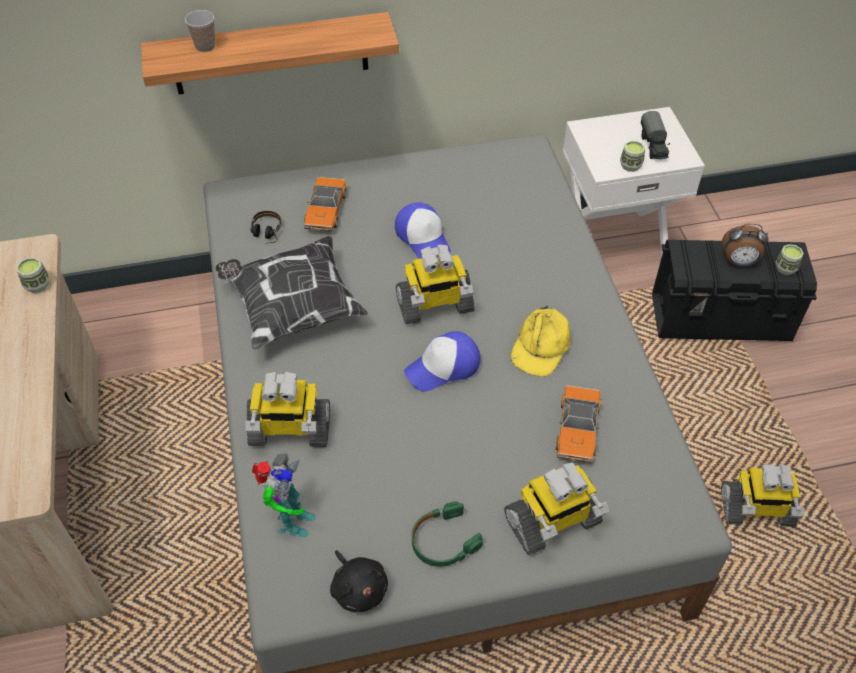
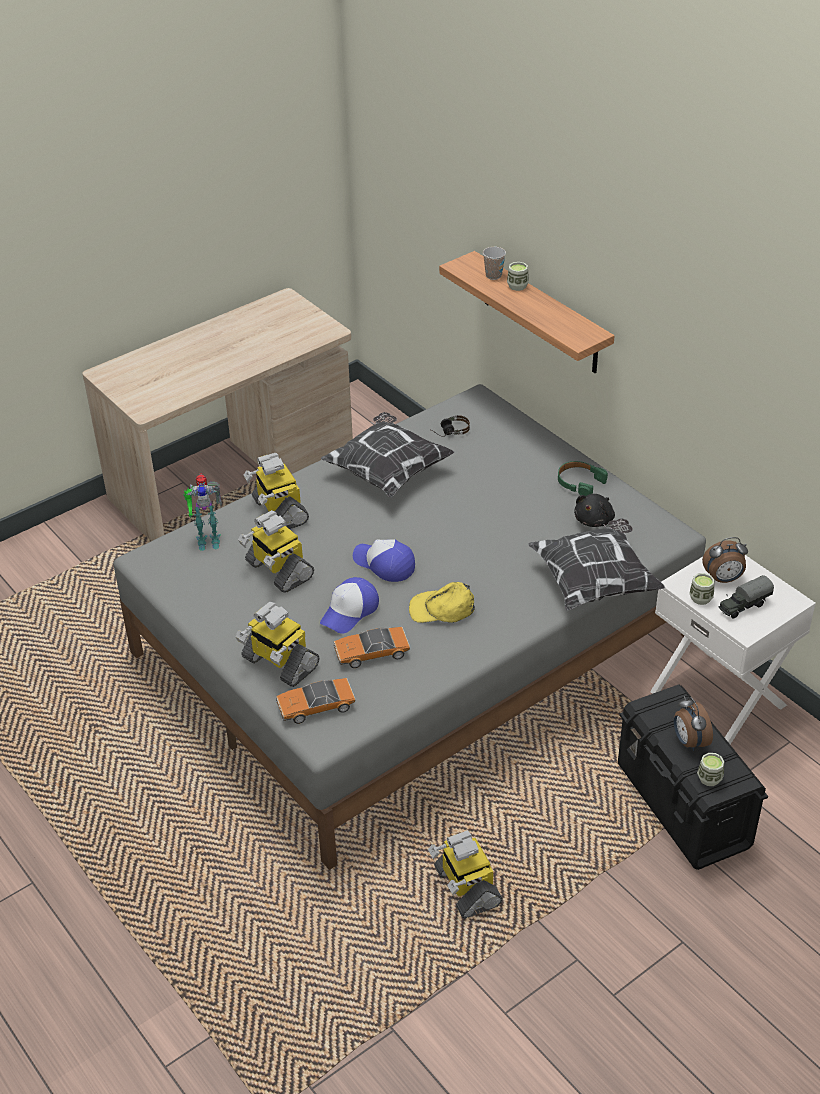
camera: 65 degrees right, 10 degrees down
cup [16,257,49,293] -> cup moved to [507,262,529,291]
toy car [304,177,346,231] -> toy car moved to [276,678,355,724]
black plush toy [330,550,388,612] -> black plush toy moved to [574,494,615,527]
cap [395,202,451,259] -> cap moved to [320,577,379,634]
toy robot [396,245,475,324] -> toy robot moved to [238,510,314,593]
green headphones [412,501,483,567] -> green headphones moved to [558,461,608,496]
none -> pillow [528,519,665,610]
none -> alarm clock [702,537,748,583]

